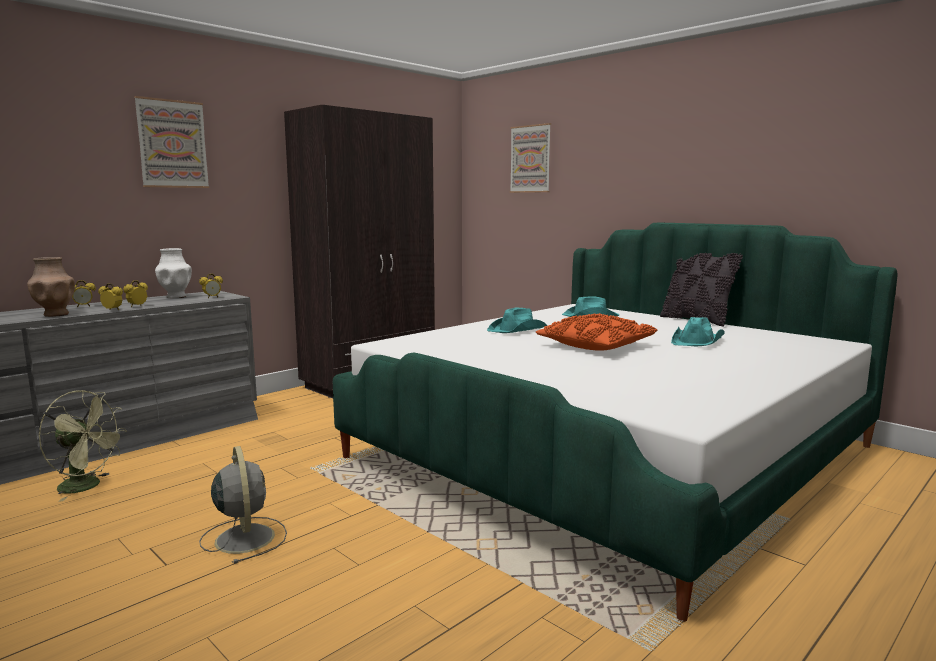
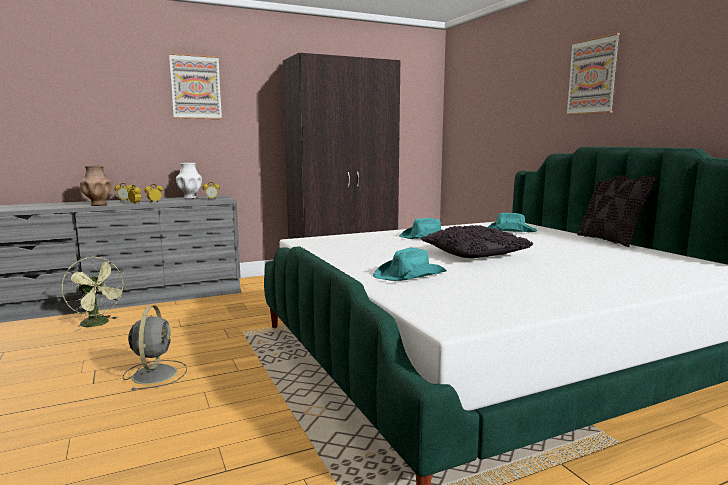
camera: 20 degrees right, 0 degrees up
picture [510,123,551,193] -> picture moved to [566,33,620,115]
orange pillow [536,313,658,351] -> black pillow [420,225,533,258]
turquoise hat [671,317,725,346] -> turquoise hat moved to [373,248,446,281]

